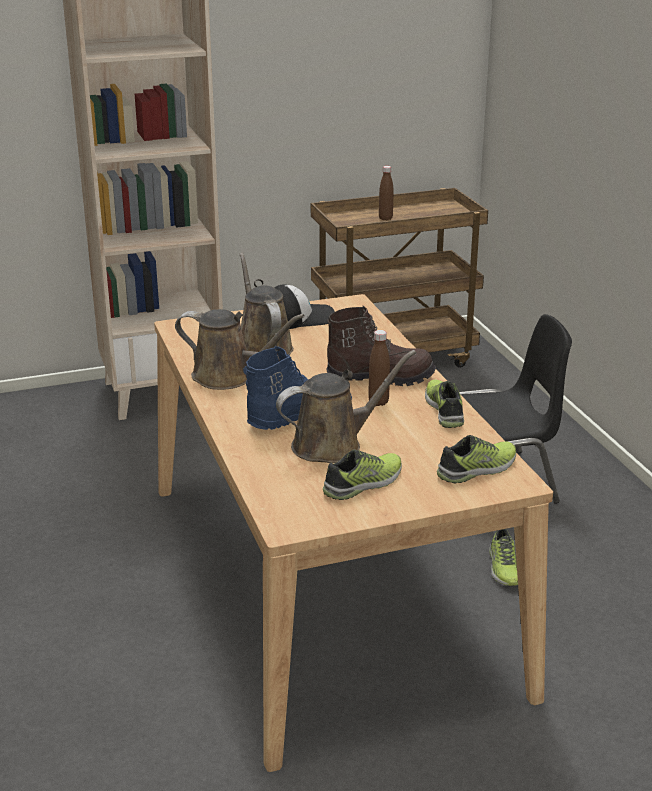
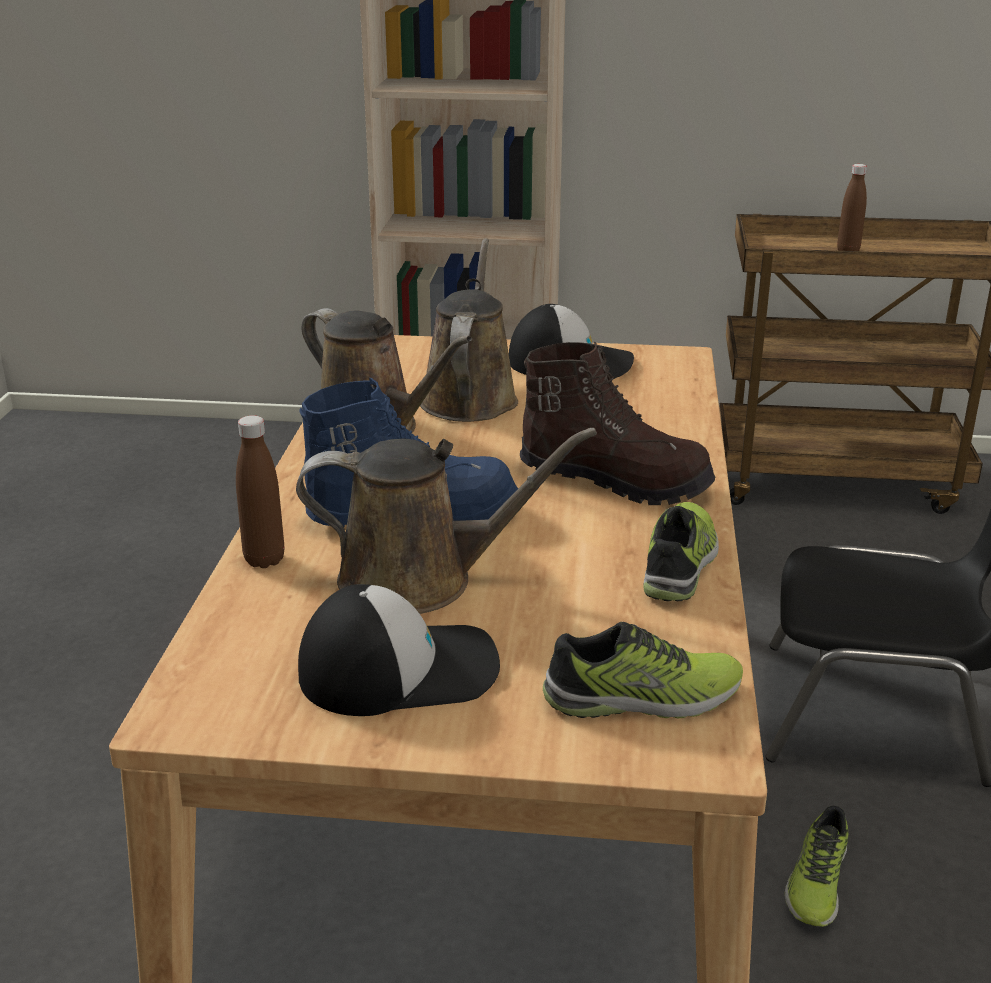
camera: 25 degrees right, 0 degrees up
shoe [323,450,402,500] -> cap [298,584,500,716]
brown bottle [368,330,390,406] -> brown bottle moved to [236,415,284,568]

